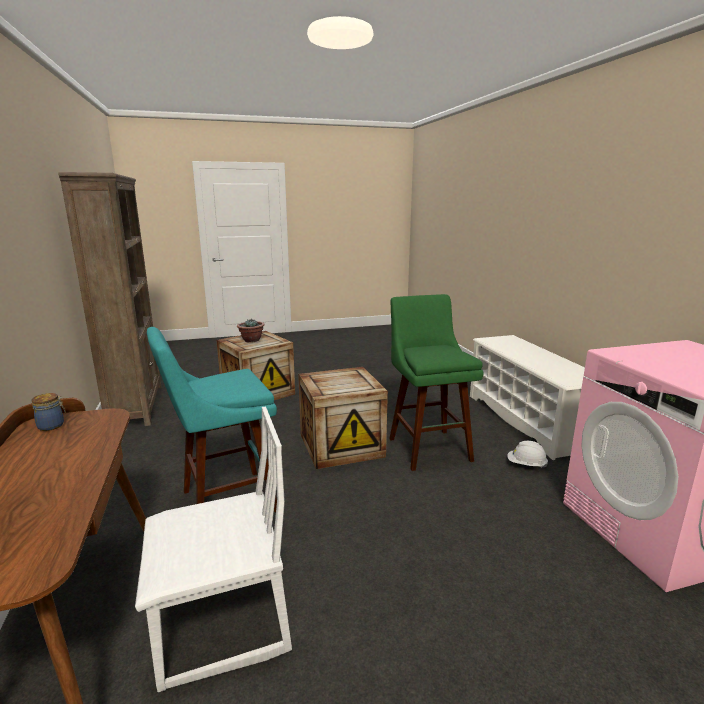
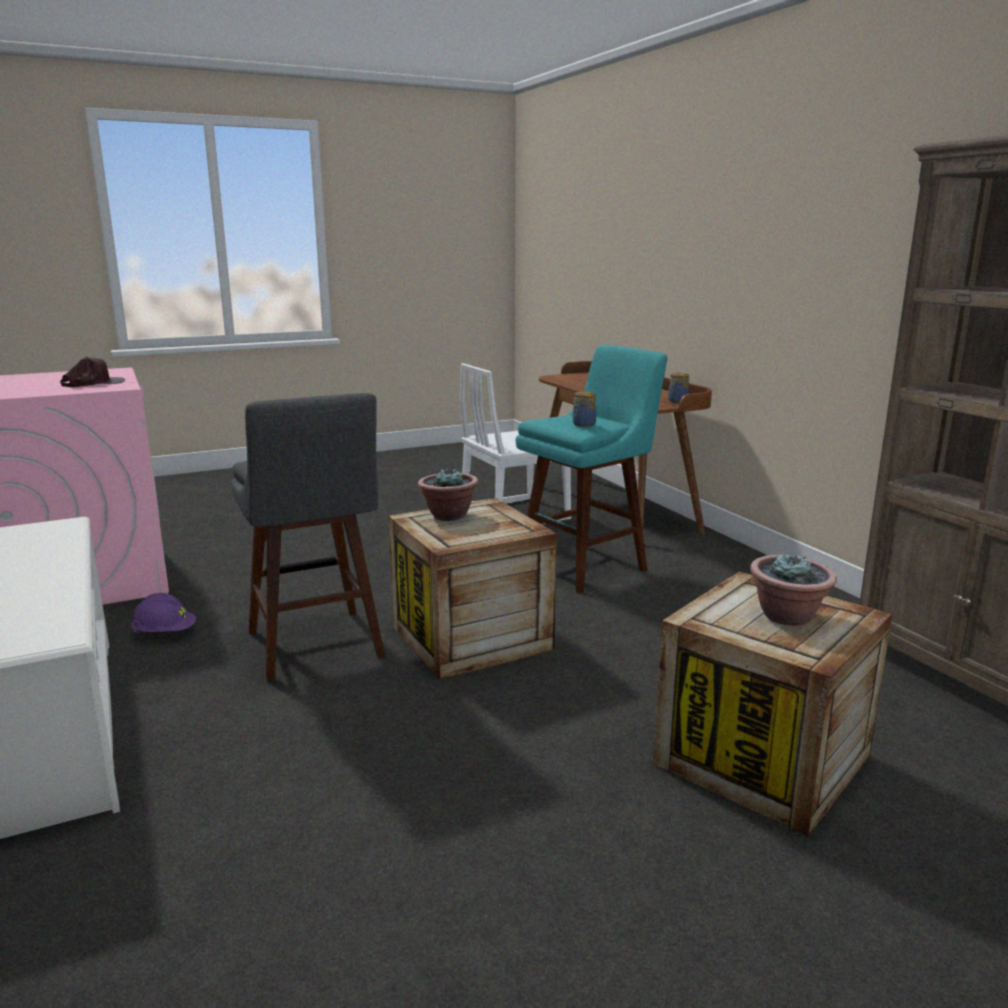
camera: 170 degrees right, 0 degrees up
green stool [389,294,483,471] -> grey stool [231,393,385,682]
white hard hat [507,441,548,467] -> purple hard hat [131,593,196,633]
none -> brown cap [60,357,125,387]
none -> potted plant [418,467,478,521]
none -> jar [573,391,596,427]

